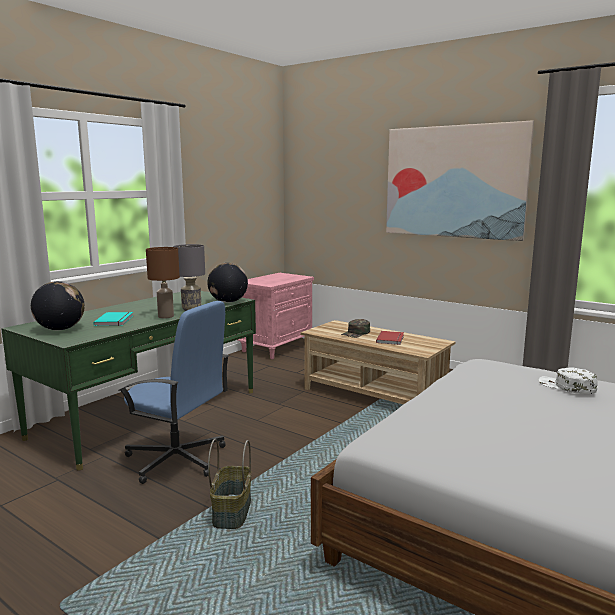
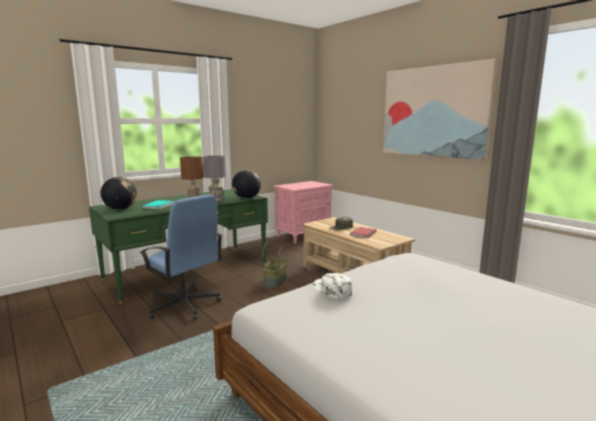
camera: 15 degrees right, 0 degrees up
basket [208,439,251,529] -> basket moved to [262,243,287,288]
white cap [539,367,598,394] -> white cap moved to [313,273,352,299]

